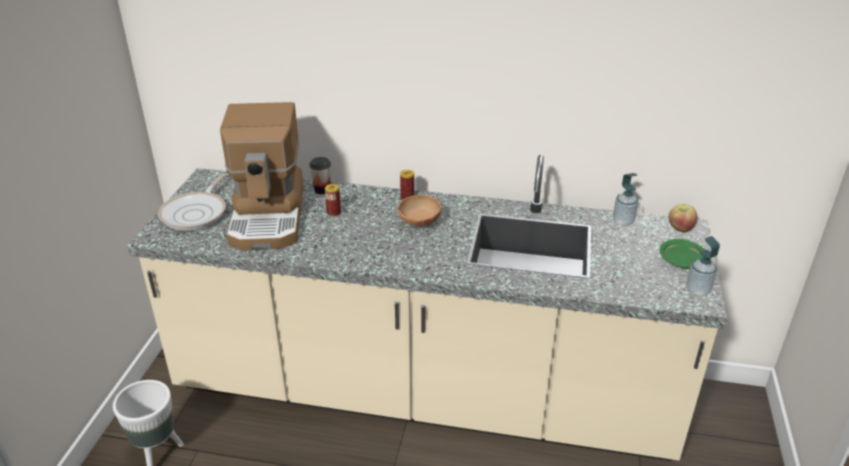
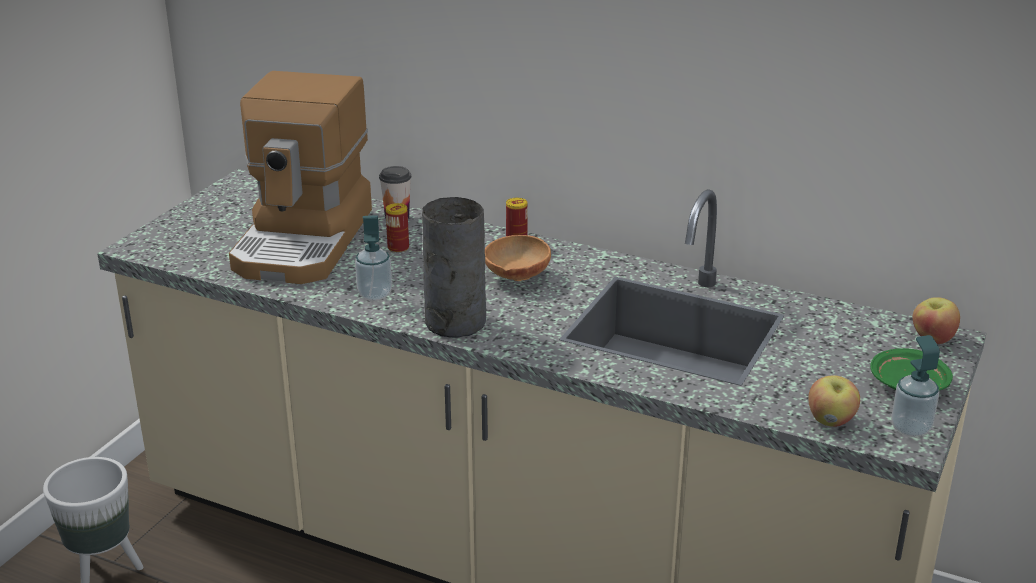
camera: 15 degrees right, 5 degrees down
frying pan [158,174,226,231] -> none
soap dispenser [613,173,638,226] -> soap dispenser moved to [355,215,392,301]
none -> grey vase [422,197,486,338]
none -> apple [808,375,860,427]

